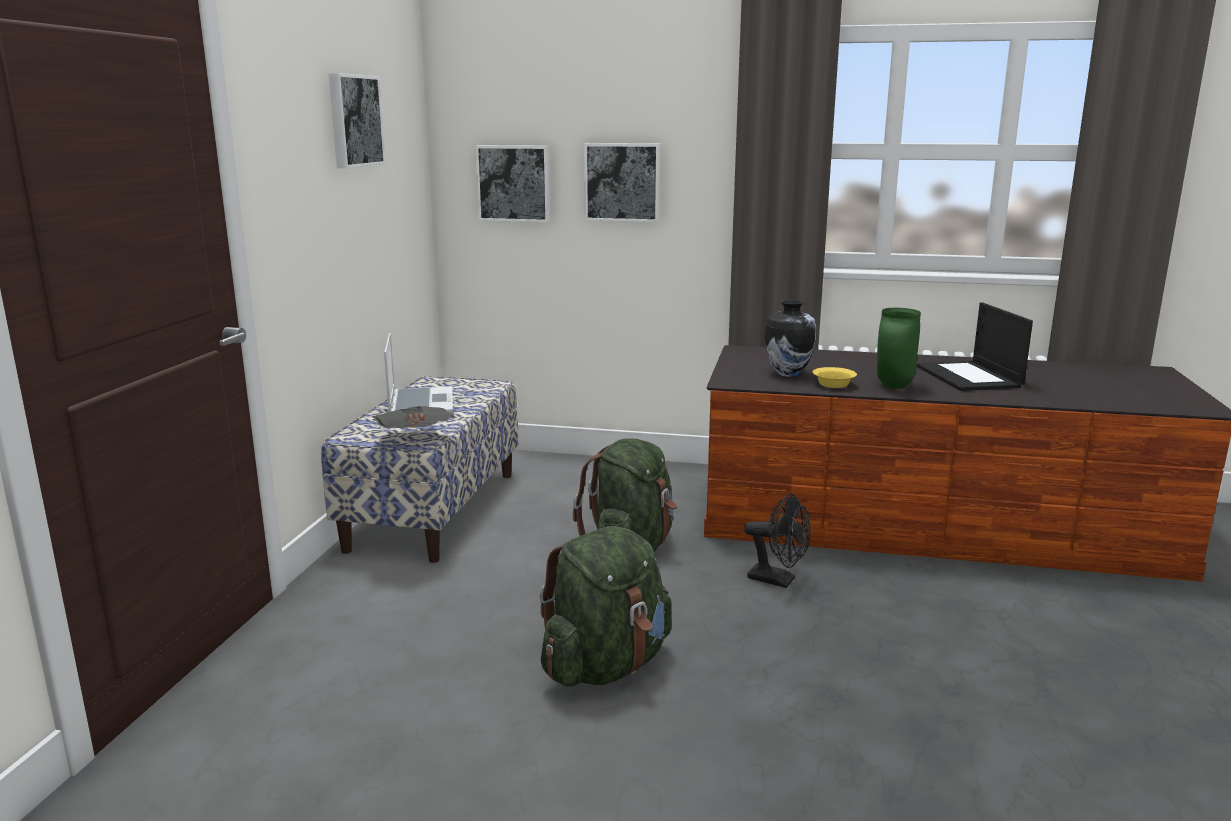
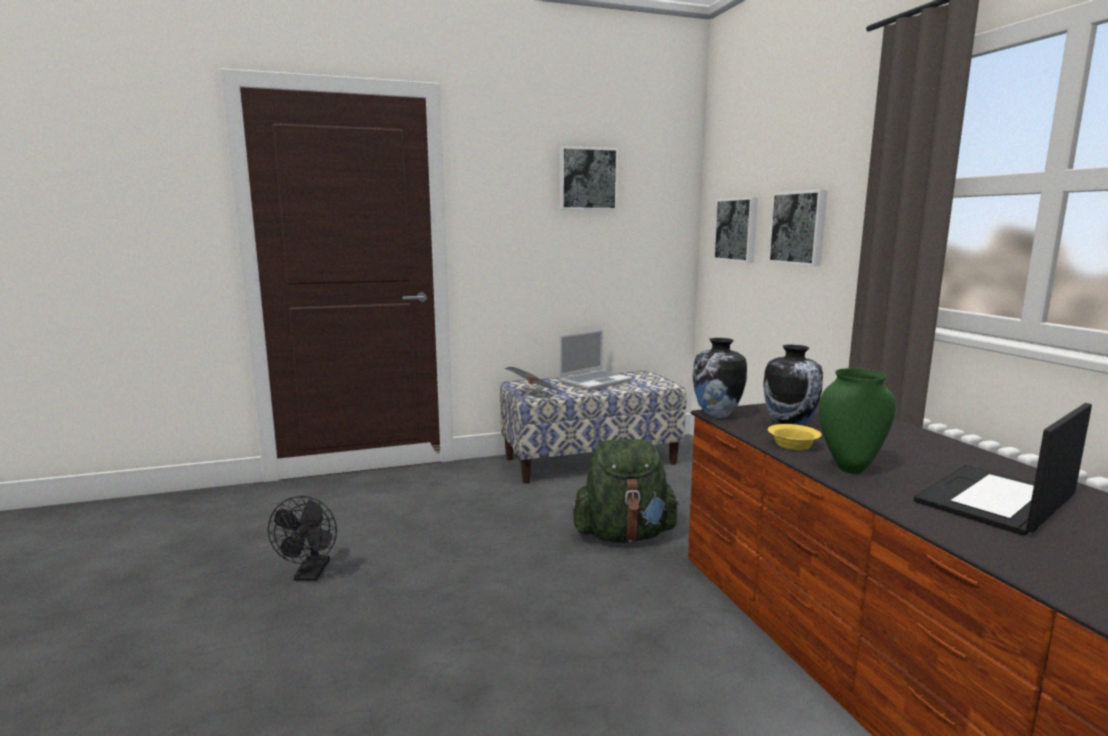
camera: 60 degrees right, 5 degrees down
green backpack [540,526,672,687] -> none
black fan [744,494,811,588] -> black fan moved to [268,496,337,581]
none -> vase [693,338,747,418]

